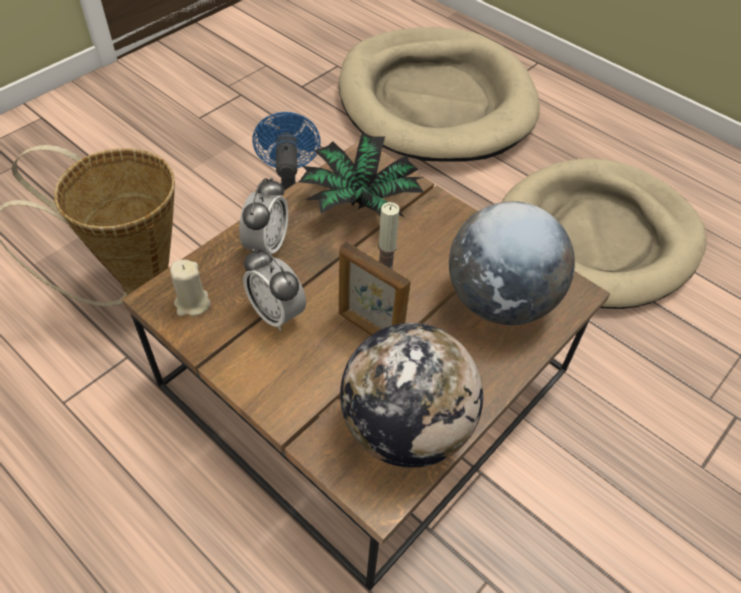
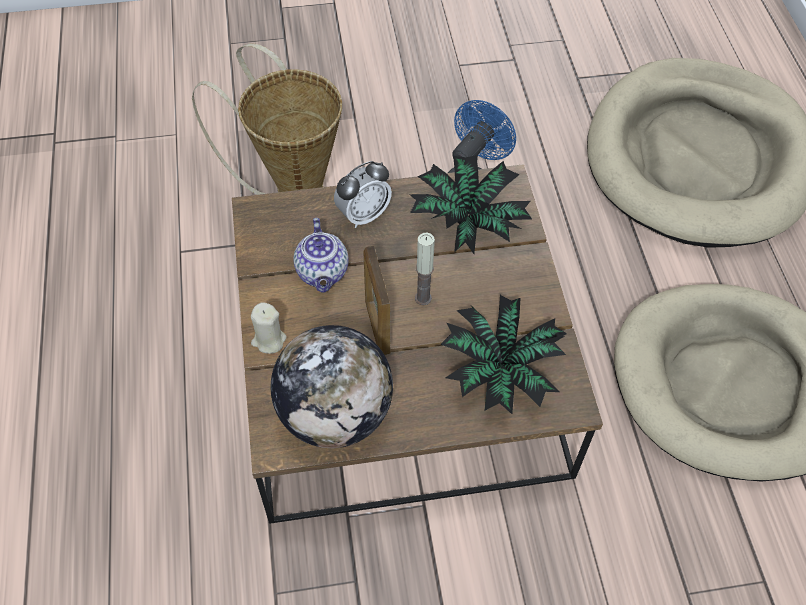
camera: 40 degrees right, 5 degrees up
beige candle [170,259,210,316] -> beige candle moved to [251,302,287,354]
alarm clock [243,249,306,331] -> teapot [293,218,349,293]
globe [449,201,575,325] -> potted plant [440,295,567,414]

